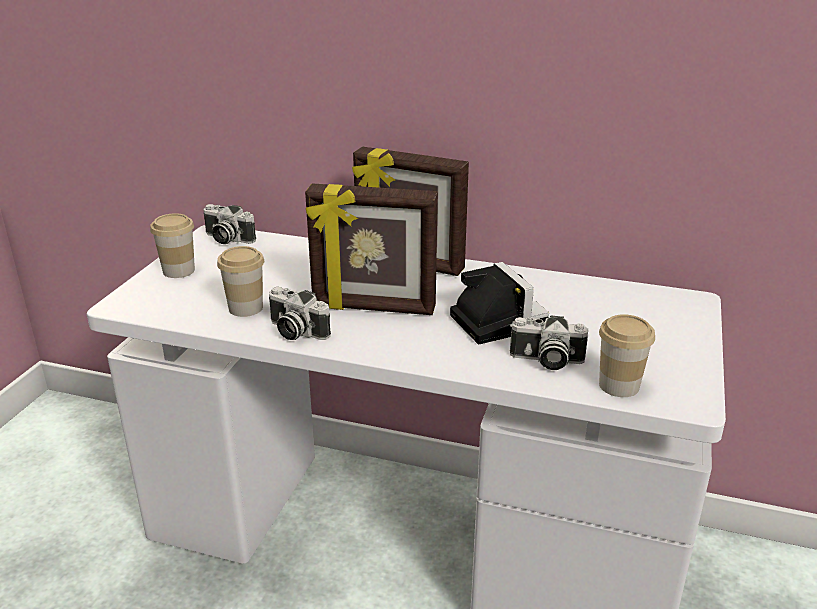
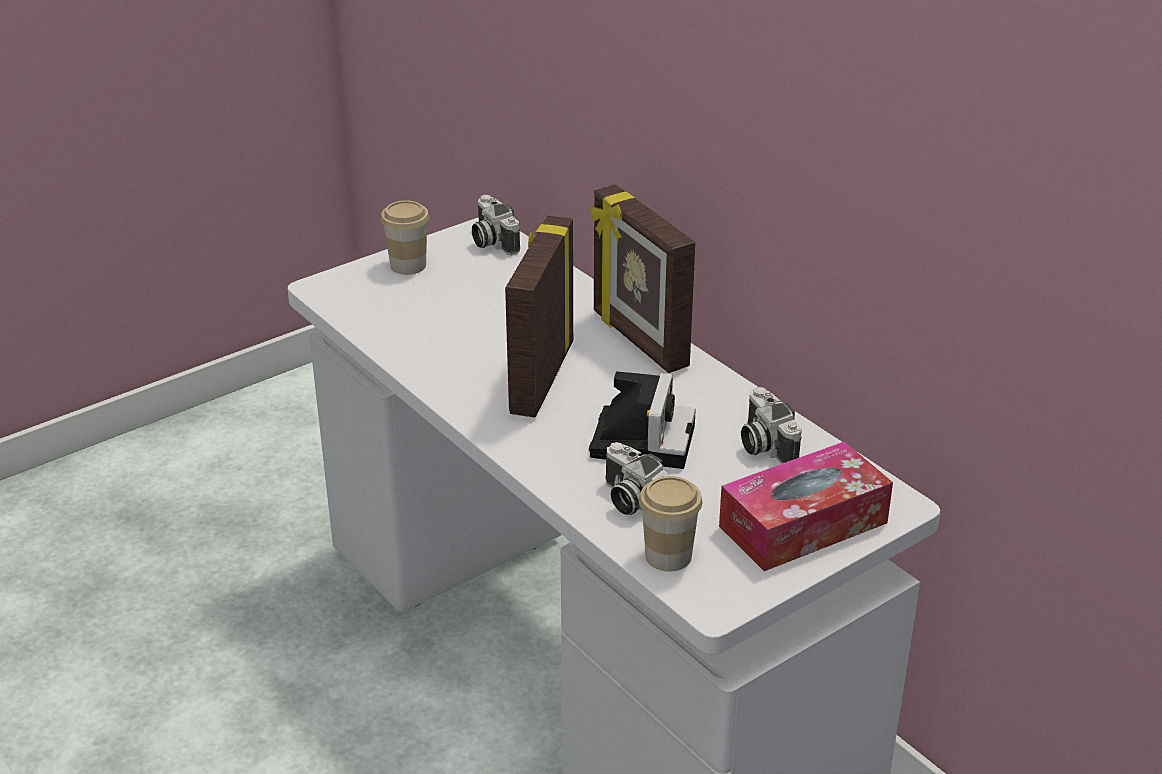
camera: 35 degrees right, 5 degrees up
cup [217,246,264,317] -> none
camera [269,287,331,340] -> camera moved to [741,387,802,464]
picture frame [305,183,438,315] -> picture frame turned 60 degrees clockwise [505,216,573,418]
none -> tissue box [719,441,893,571]

